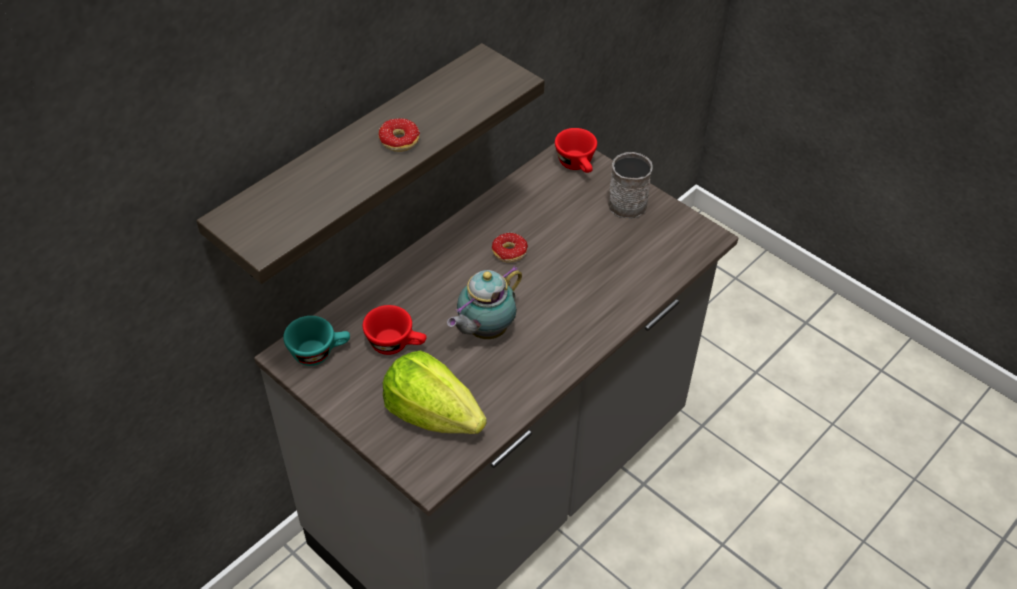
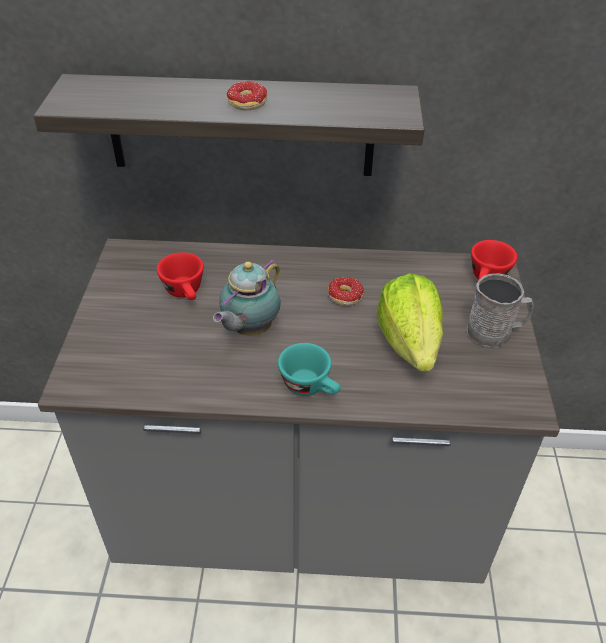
camera: 50 degrees right, 5 degrees down
turquoise cup [283,316,350,366] -> turquoise cup moved to [278,343,341,396]
lettuce [383,351,487,434] -> lettuce moved to [377,273,443,371]
teapot [447,266,522,339] -> teapot turned 60 degrees counterclockwise [213,259,281,336]

